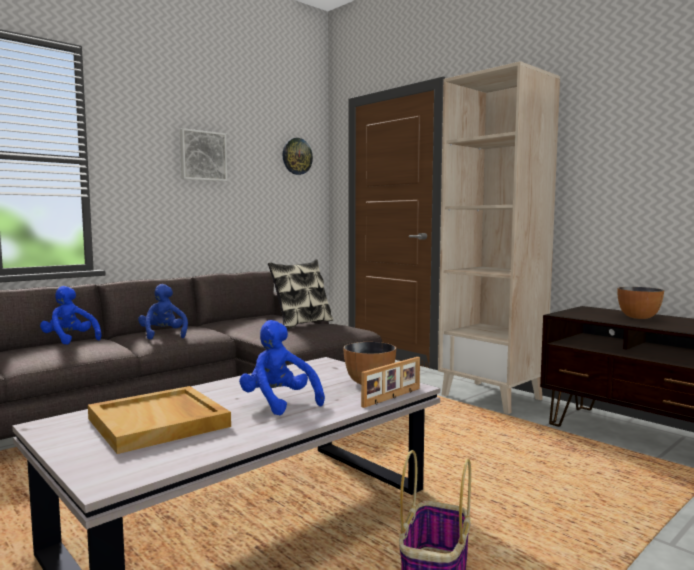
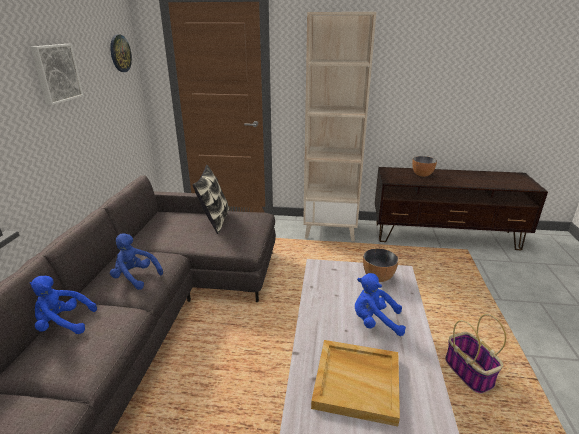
camera: 40 degrees left, 20 degrees up
picture frame [361,357,420,408] -> none

